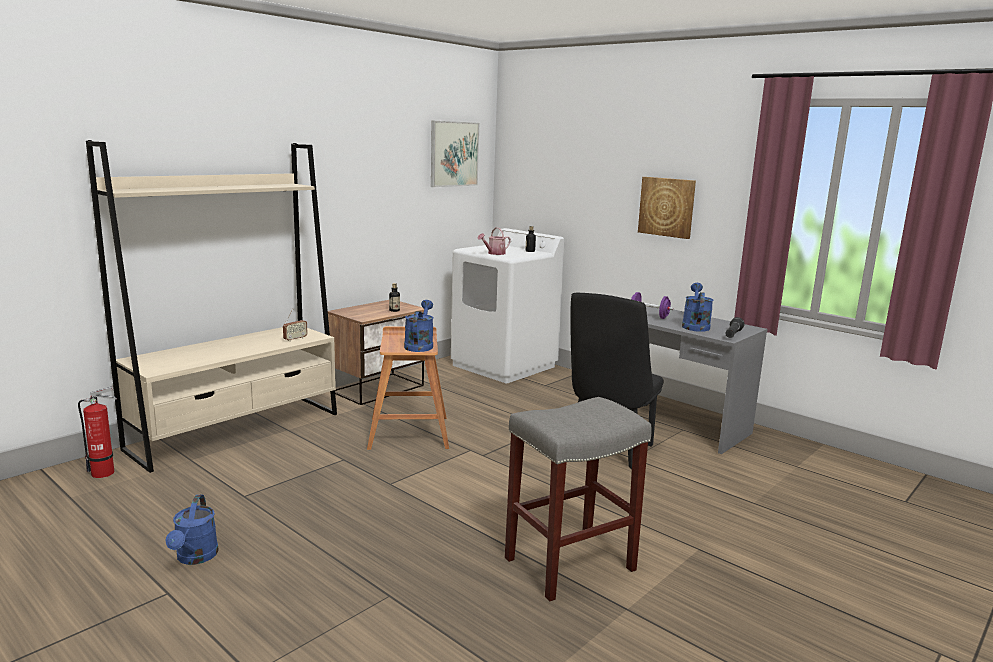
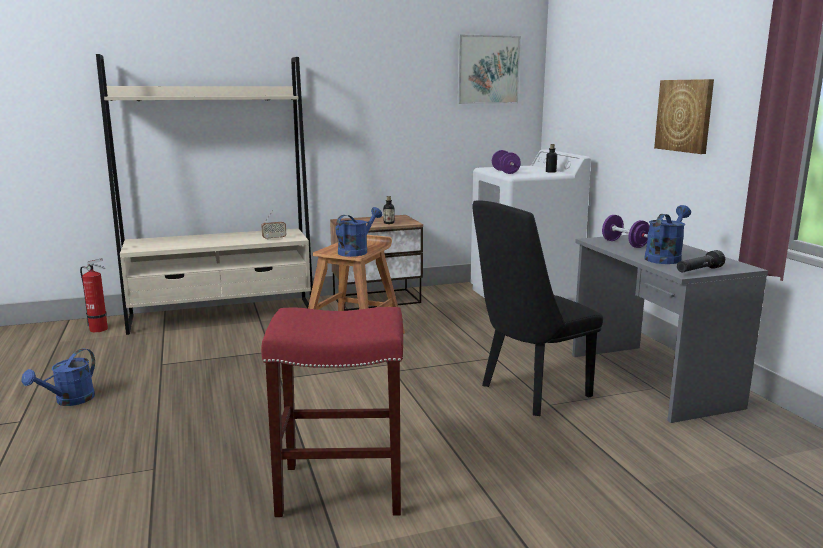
camera: 30 degrees right, 0 degrees up
watering can [478,227,511,255] -> purple dumbbell [492,150,521,174]
grey stool [505,397,652,601] -> red stool [261,307,403,517]

